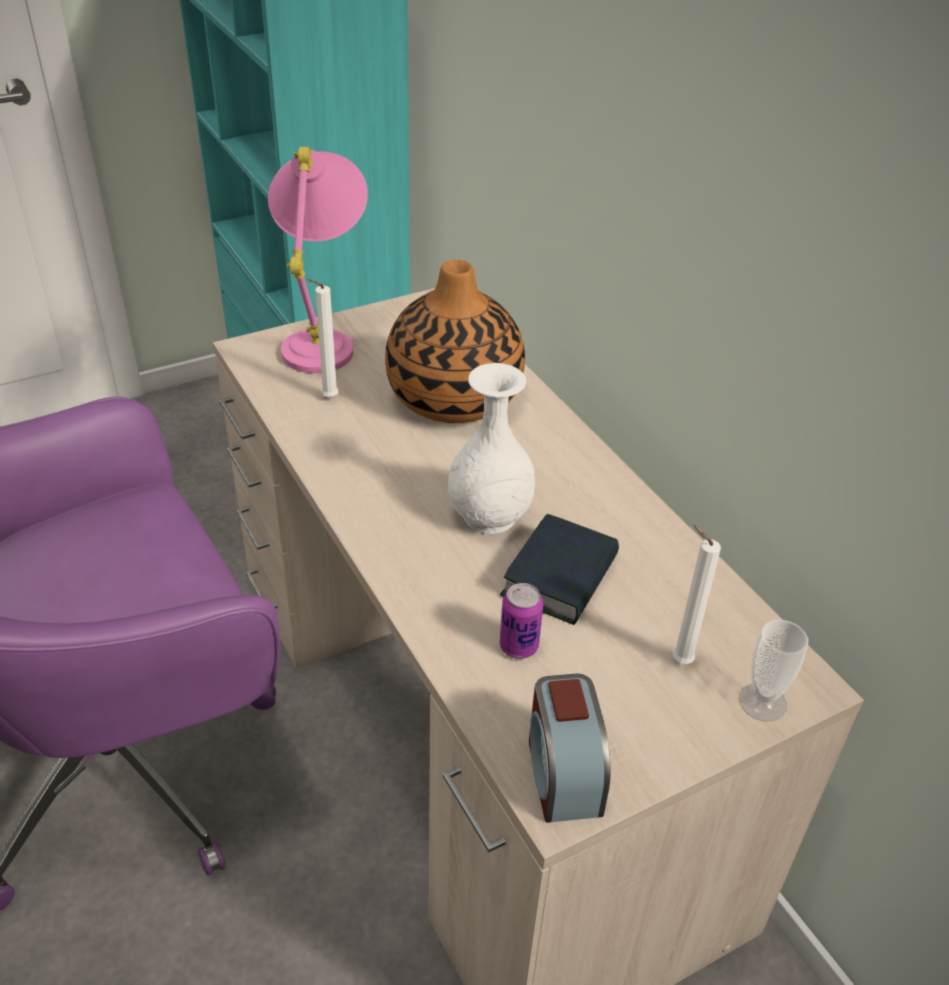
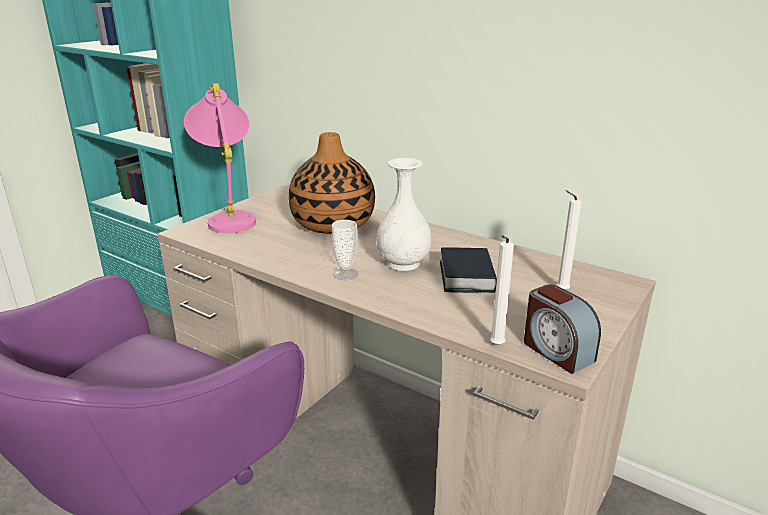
camera: 25 degrees left, 15 degrees down
white candle [307,279,338,398] -> white candle moved to [490,235,514,345]
can [500,583,543,659] -> none
cup [739,619,808,722] -> cup moved to [332,220,359,280]

